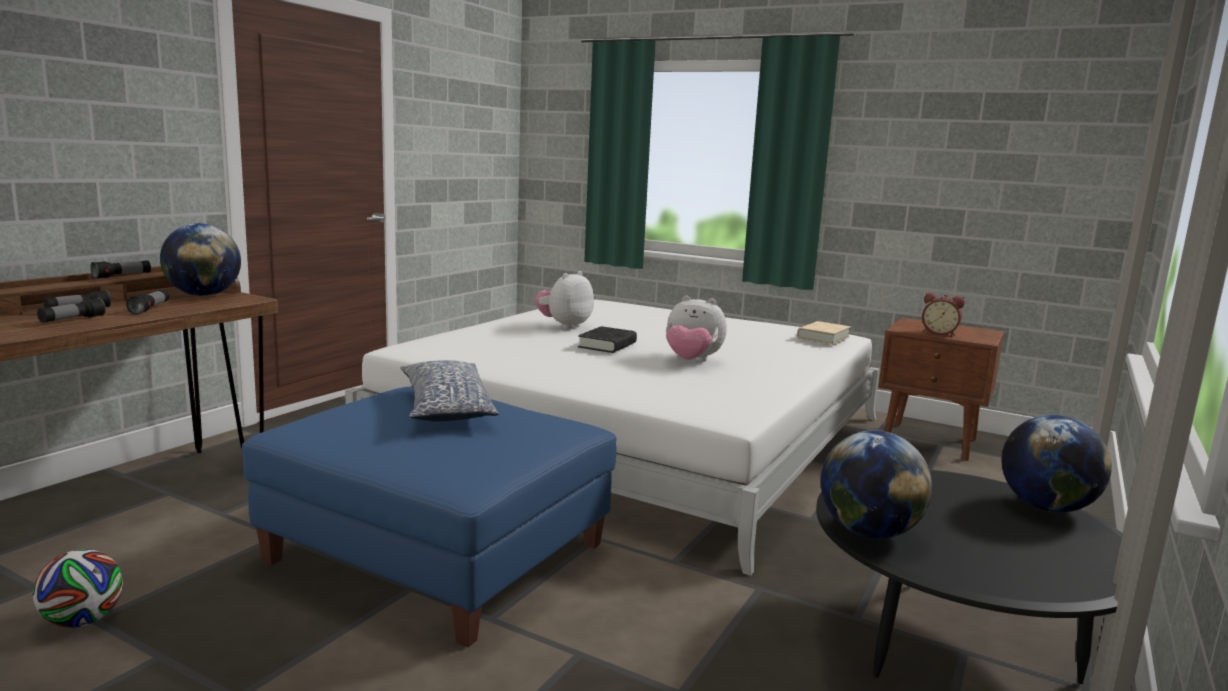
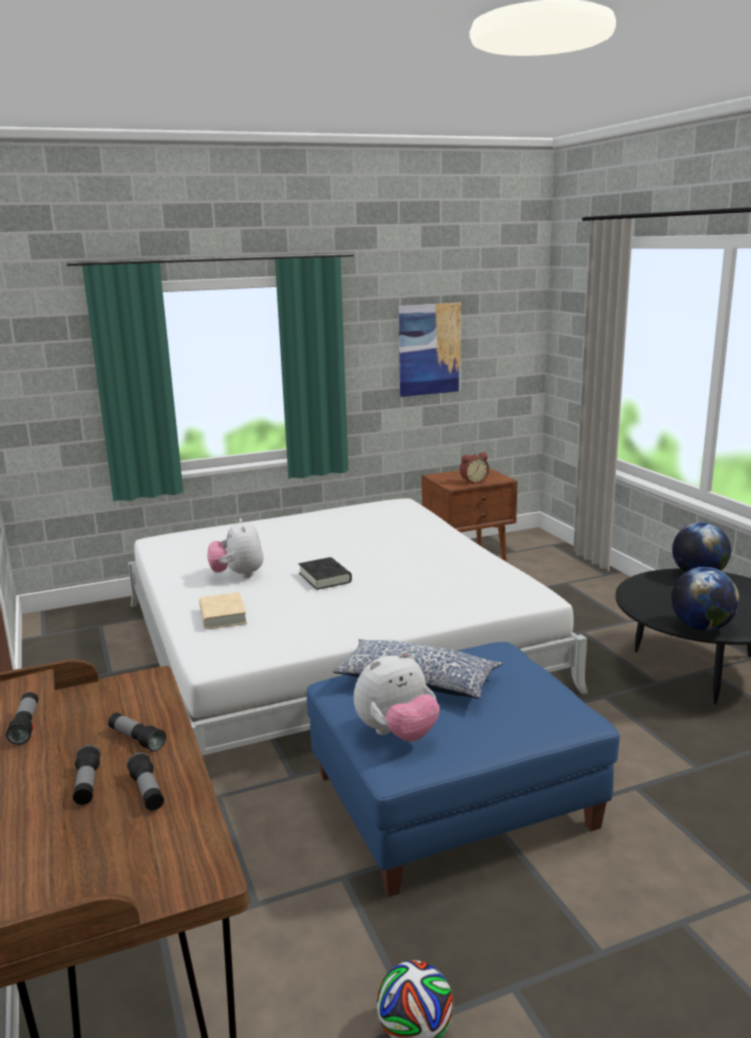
camera: 50 degrees left, 5 degrees up
globe [160,223,241,296] -> none
plush toy [666,296,727,362] -> plush toy moved to [354,651,440,742]
beige book [797,321,851,345] -> beige book moved to [199,592,247,629]
none -> picture [399,303,461,397]

